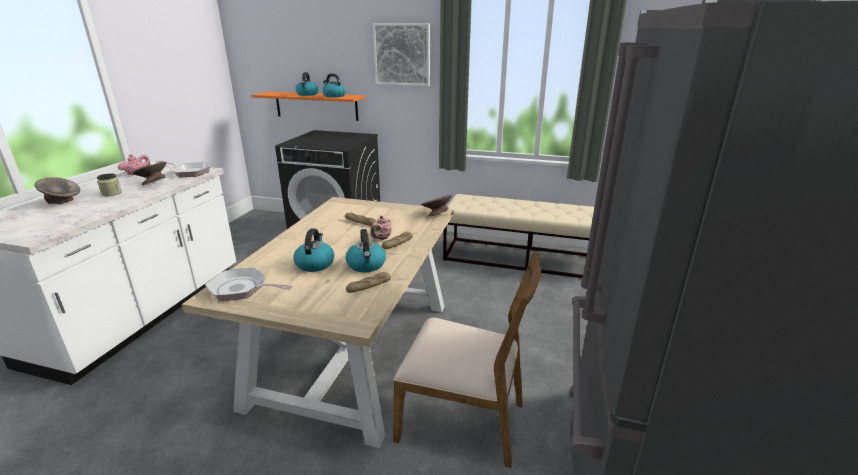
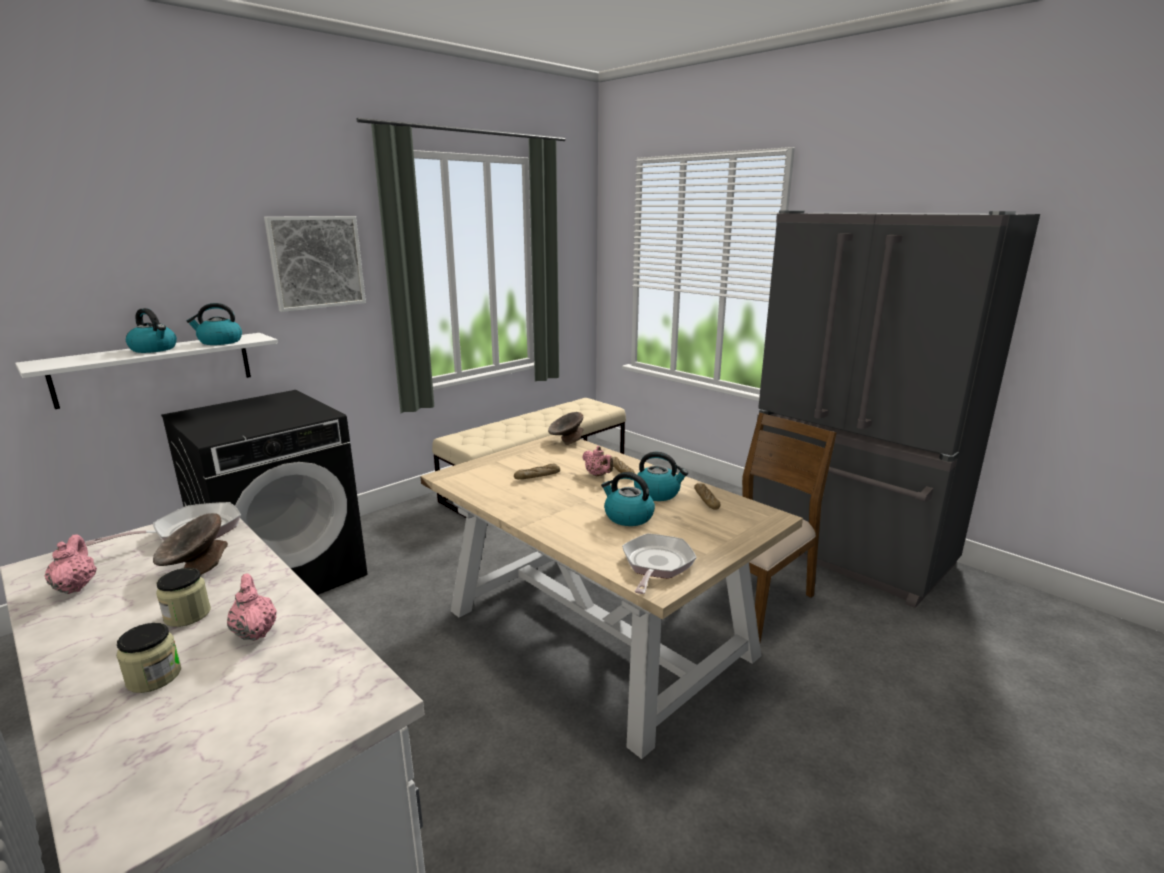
camera: 60 degrees left, 5 degrees down
grey bowl [35,177,80,204] -> jar [117,623,181,693]
frying pan [205,268,292,301] -> frying pan turned 150 degrees clockwise [622,533,697,594]
orange shelf [251,91,366,121] -> white shelf [15,333,278,409]
none -> pink teapot [227,573,277,641]

